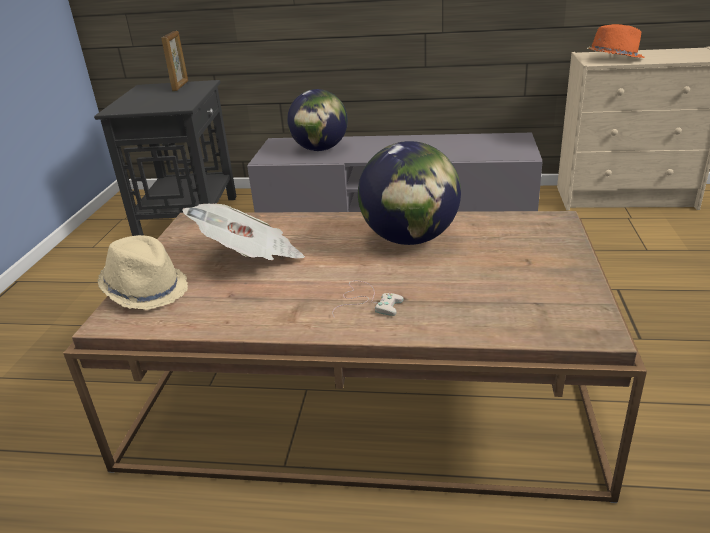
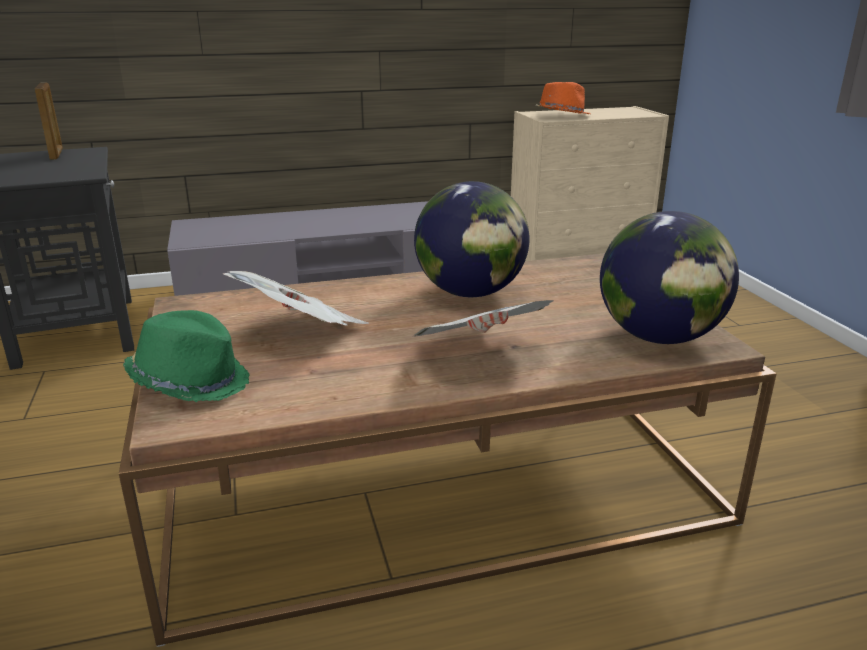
camera: 25 degrees left, 5 degrees down
beige hat [97,235,188,310] -> green hat [123,310,250,402]
globe [287,89,348,151] -> globe moved to [600,211,739,344]
white game controller [332,281,403,318] -> newspaper [412,300,553,337]

